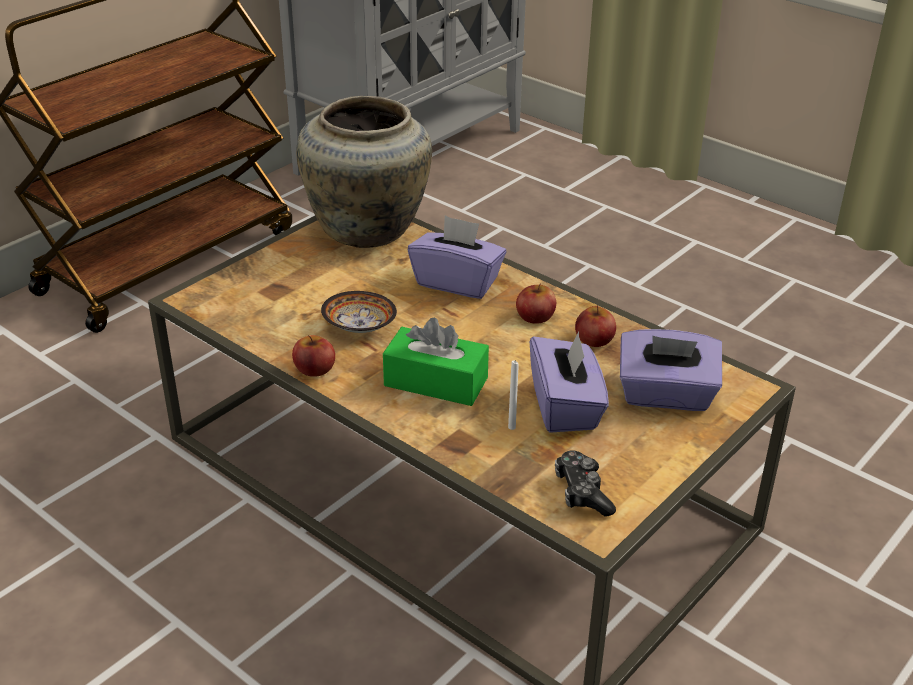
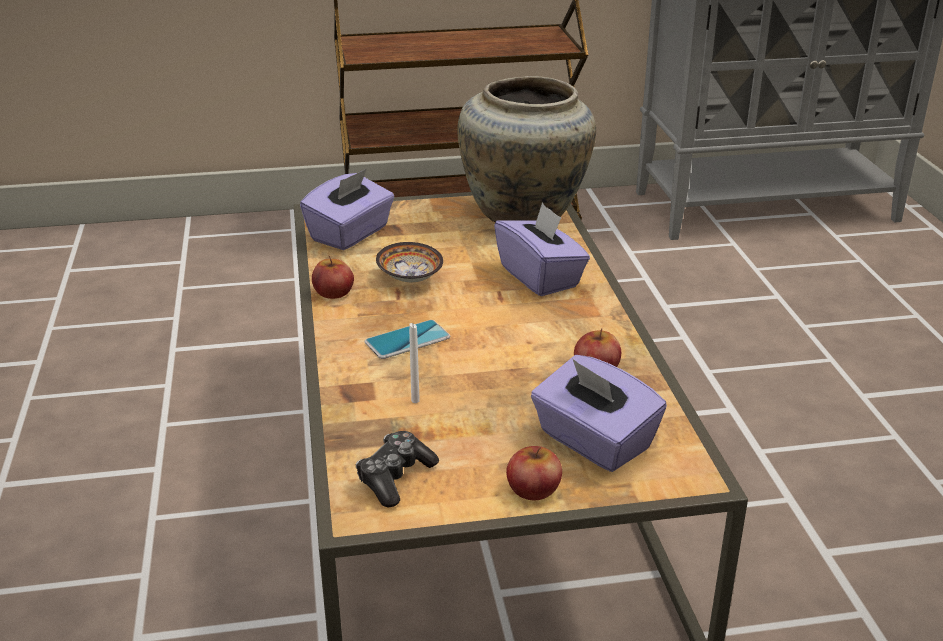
camera: 40 degrees right, 5 degrees down
green tissue box [383,318,489,406] -> phone [365,320,450,359]
apple [516,283,556,324] -> apple moved to [506,446,562,500]
purple tissue box [530,332,609,433] -> purple tissue box moved to [300,169,394,250]

